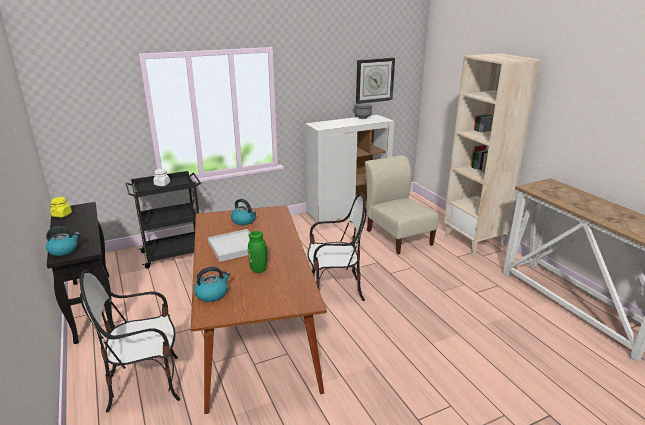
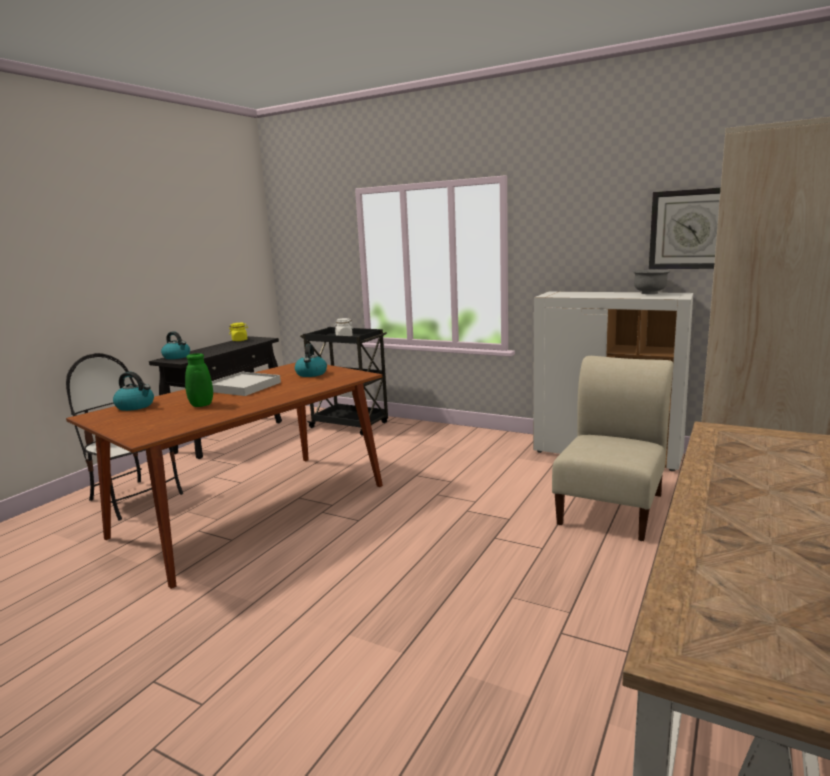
camera: 55 degrees right, 10 degrees down
chair [307,193,367,301] -> none

